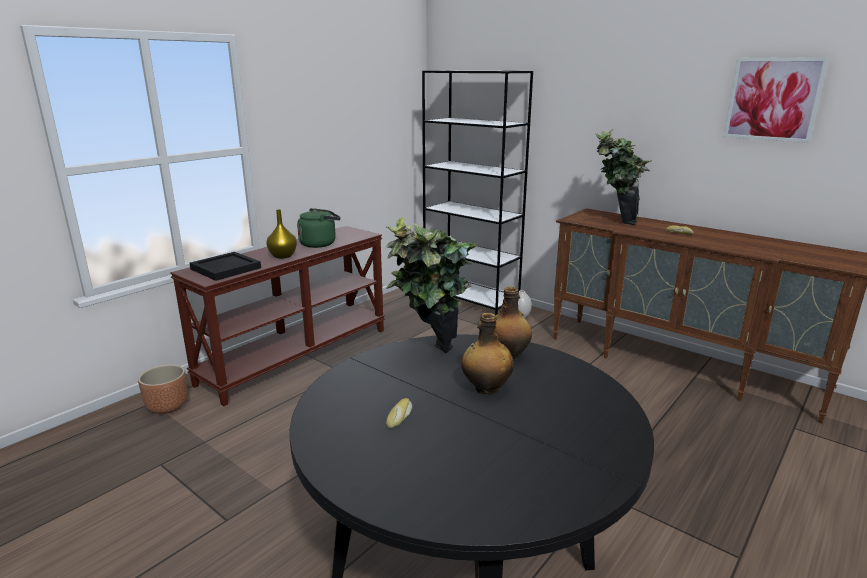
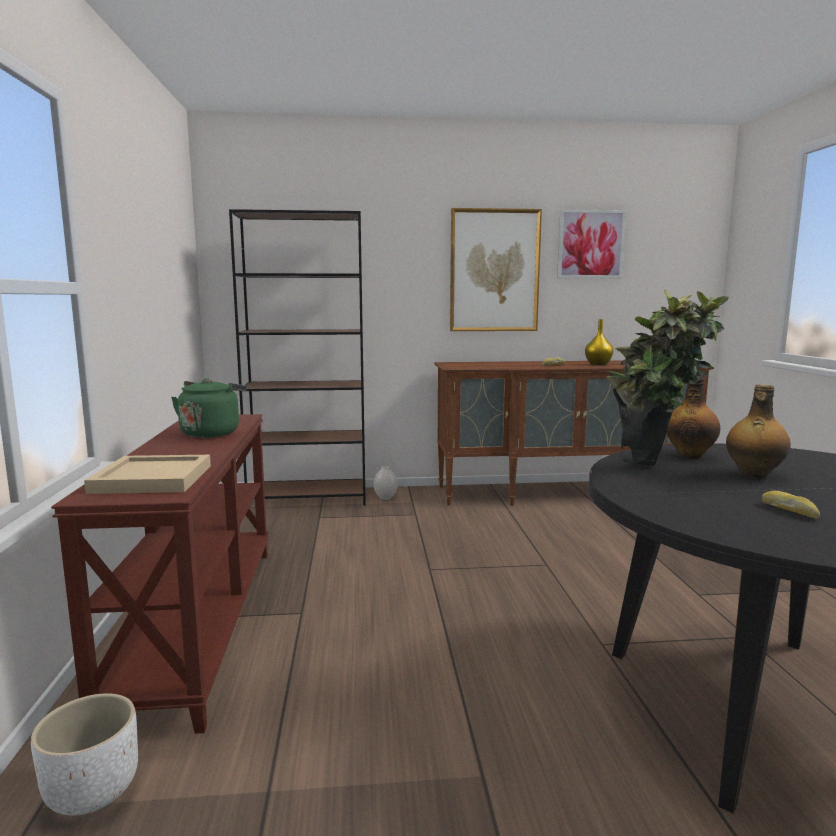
camera: 45 degrees left, 10 degrees down
brown planter [138,364,188,414] -> white planter [31,693,138,816]
black tray [190,252,261,281] -> beige tray [84,455,211,494]
yellow vase [267,209,297,259] -> yellow vase moved to [585,319,613,365]
white bookcase [422,71,533,316] -> brown bookcase [229,209,366,506]
potted plant [595,129,653,225] -> none
none -> picture [450,208,542,331]

